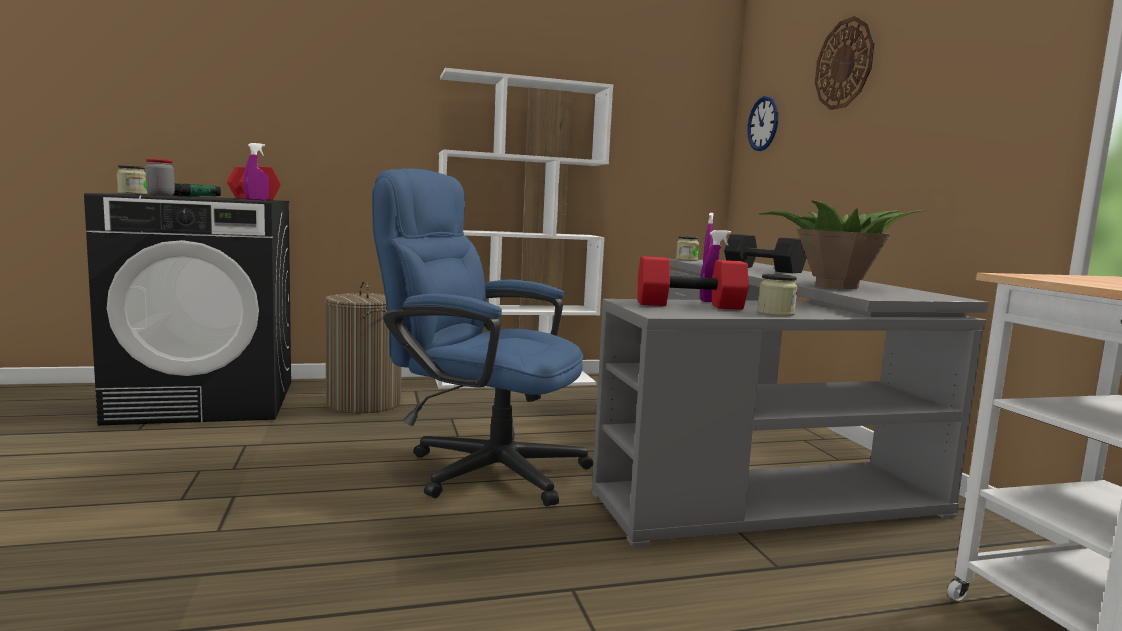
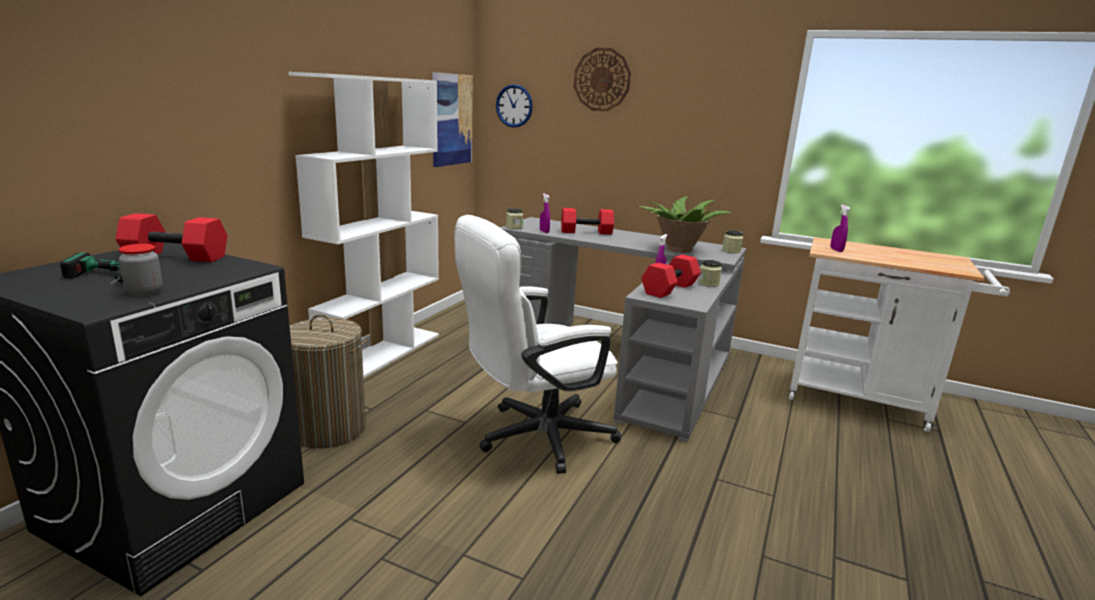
camera: 50 degrees left, 10 degrees up
jar [116,165,147,195] -> jar moved to [722,230,743,253]
purple spray bottle [244,143,269,200] -> purple spray bottle moved to [830,205,850,252]
blue office chair [372,169,593,507] -> white office chair [454,215,621,474]
black dumbbell [724,234,807,273] -> red dumbbell [561,208,614,234]
none -> picture [432,72,473,167]

